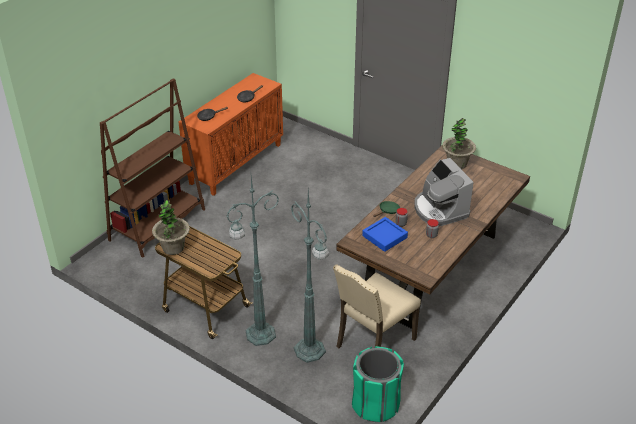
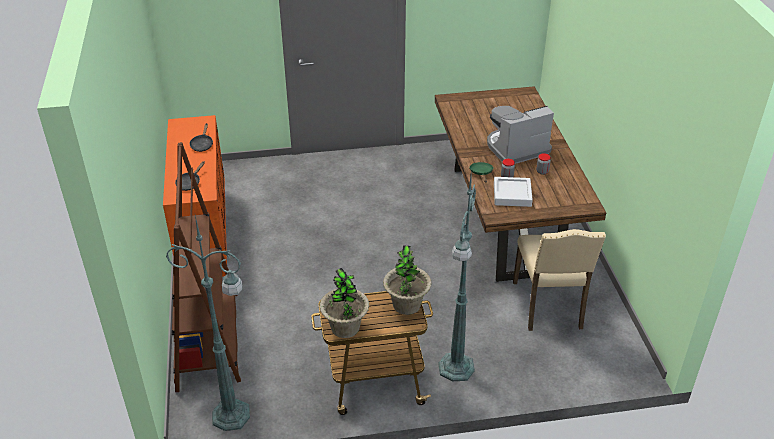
camera: 45 degrees left, 0 degrees up
green floor lamp [291,189,329,363] -> green floor lamp moved to [166,216,250,431]
green trash can [352,346,404,422] -> none
blue tray [362,217,408,252] -> grey tray [494,177,533,207]
coffee machine [414,158,474,226] -> coffee machine turned 135 degrees clockwise [487,106,554,164]
potted plant [442,118,476,169] -> potted plant moved to [383,245,432,315]

